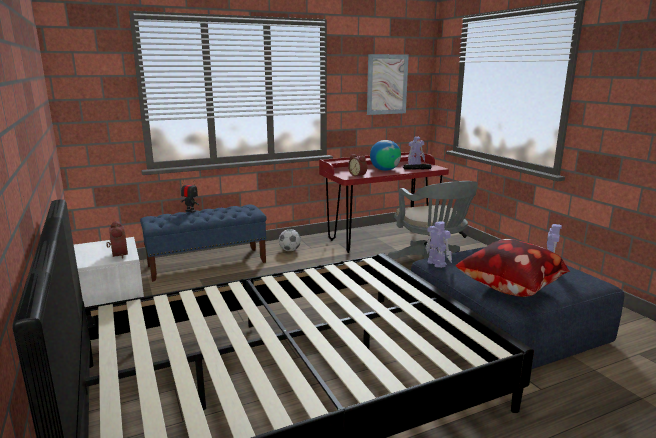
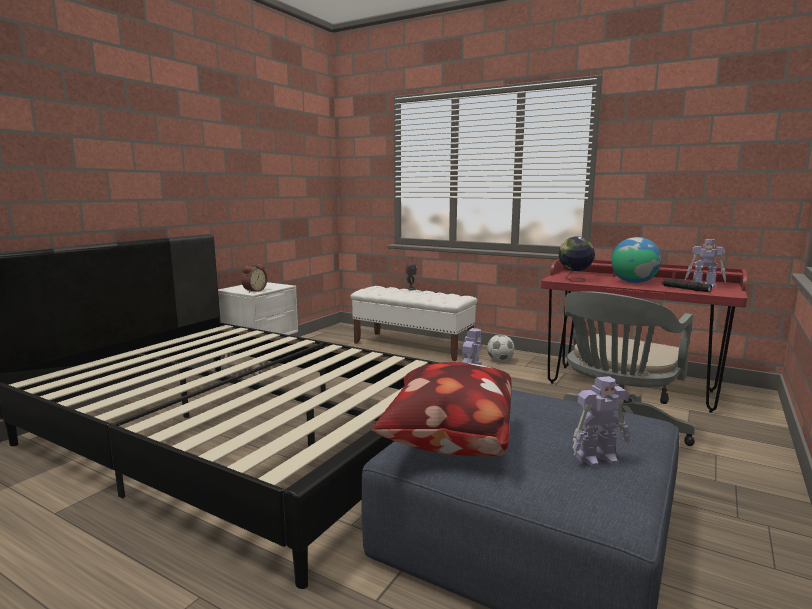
camera: 55 degrees right, 5 degrees down
blue bench [140,205,267,282] -> white bench [351,286,477,361]
alarm clock [348,154,367,177] -> globe [559,236,595,282]
picture [367,54,409,115] -> none

